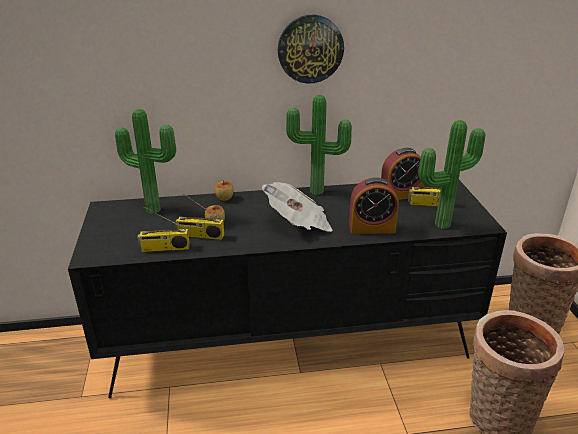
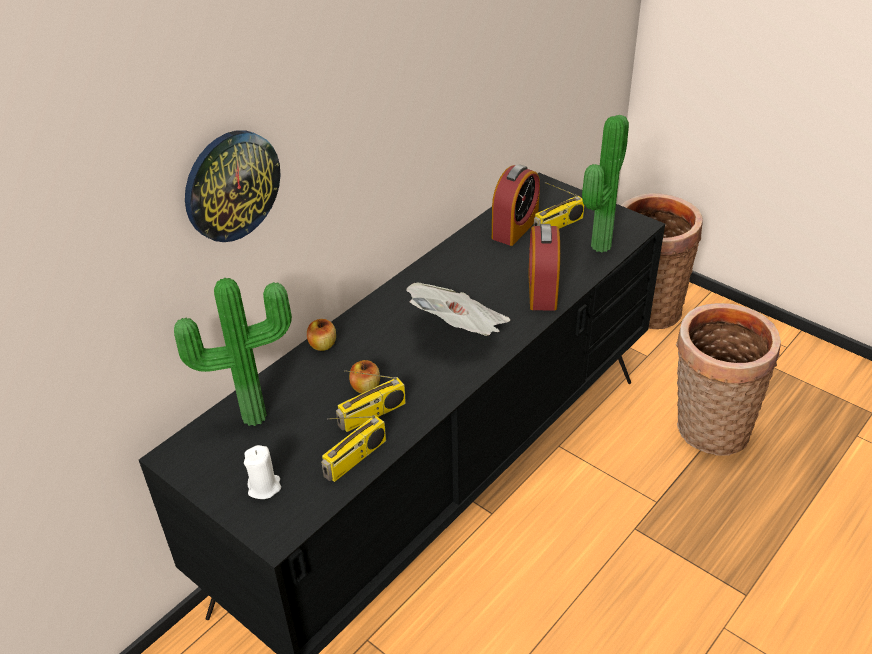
camera: 40 degrees left, 10 degrees up
wall clock [278,15,344,84] -> wall clock moved to [185,130,280,242]
potted plant [286,95,352,195] -> none
alarm clock [349,177,399,234] -> alarm clock turned 135 degrees clockwise [528,224,560,310]
none -> white candle [244,445,281,499]

